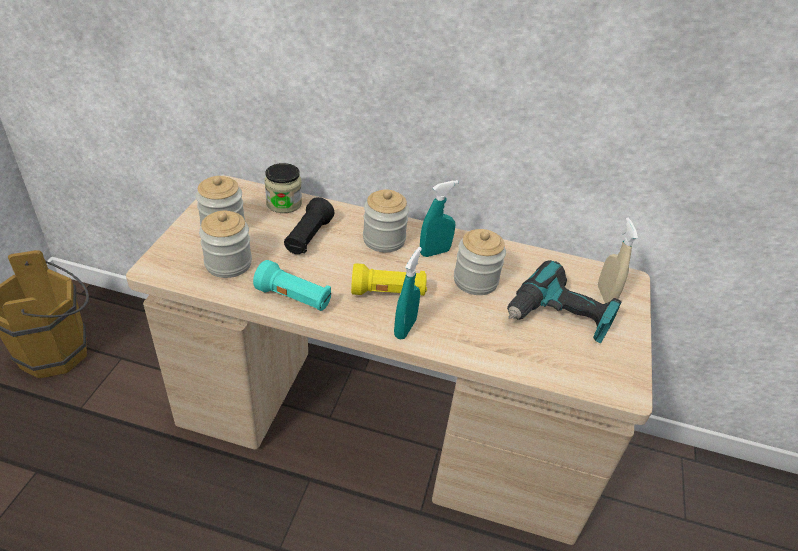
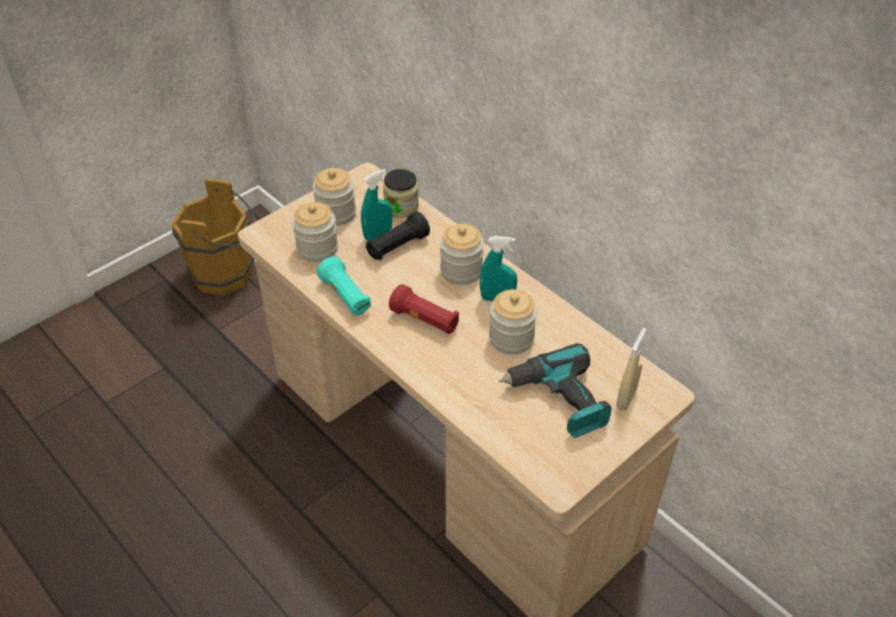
camera: 35 degrees right, 5 degrees up
yellow flashlight [351,263,427,296] -> red flashlight [389,284,459,334]
turquoise spray bottle [394,247,422,339] -> turquoise spray bottle moved to [361,169,393,241]

